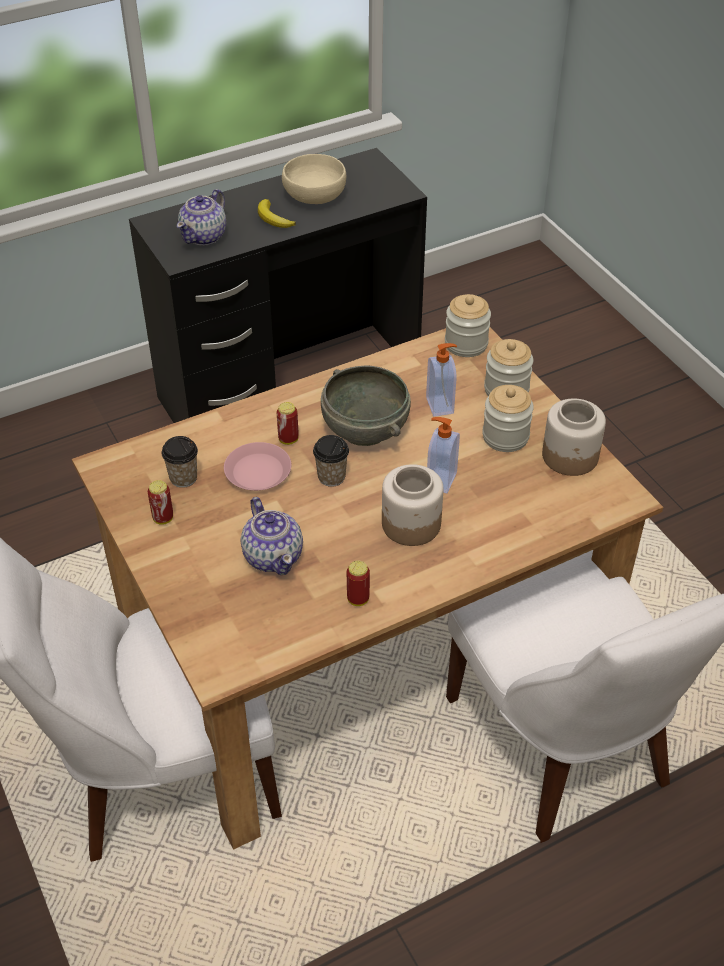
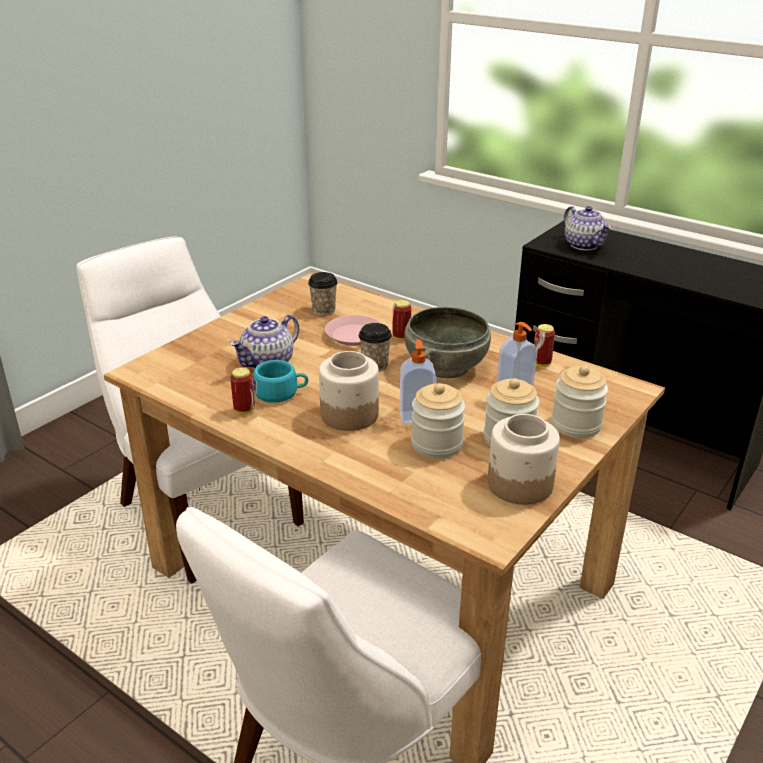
camera: 65 degrees right, 15 degrees down
can [148,480,173,525] -> can moved to [534,324,555,367]
teapot [177,189,226,246] -> teapot turned 120 degrees counterclockwise [564,206,612,251]
banana [258,199,296,228] -> none
beige bowl [282,154,346,204] -> none
jar [445,294,491,357] -> jar moved to [411,383,466,458]
none -> turquoise cup [253,360,308,403]

